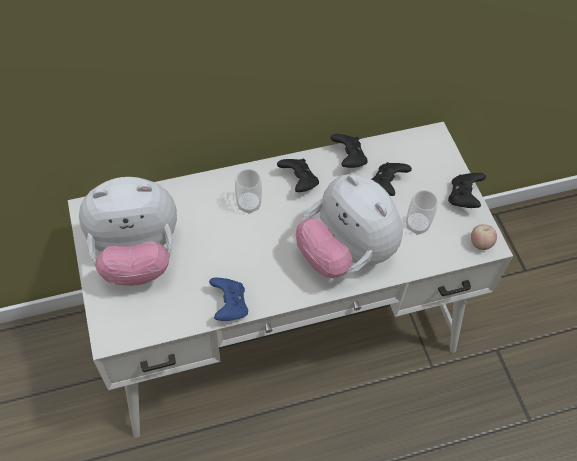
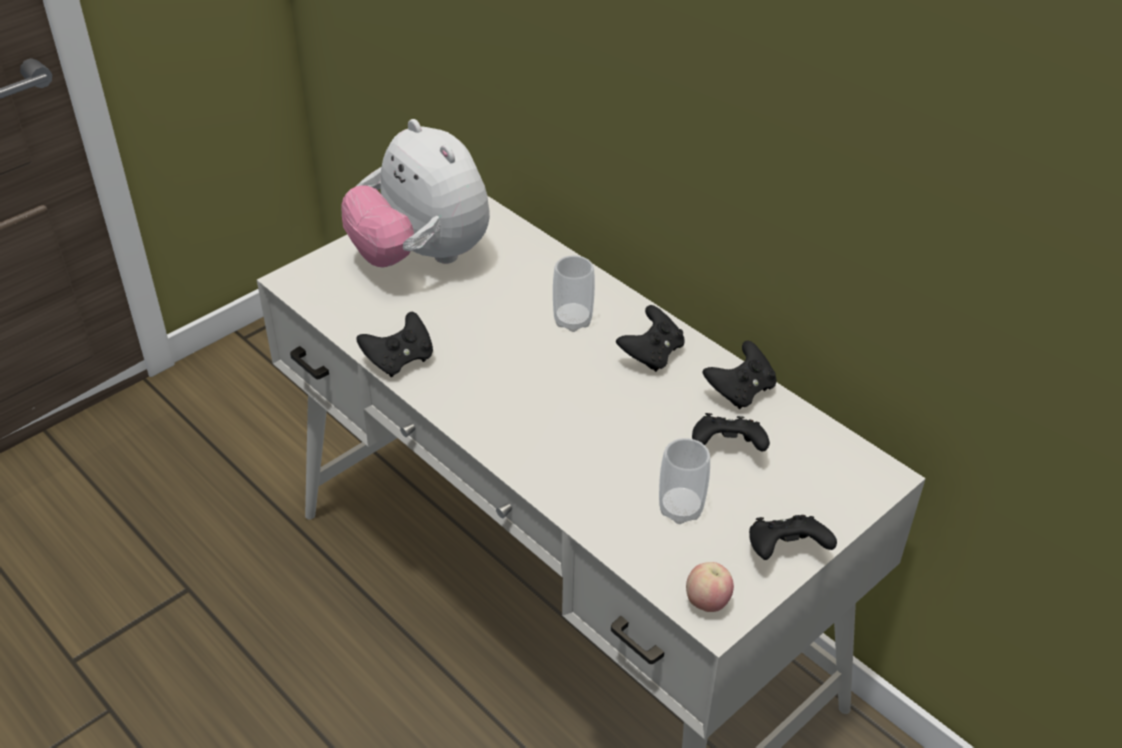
camera: 65 degrees right, 15 degrees down
blue game controller [209,278,248,321] -> black game controller [356,312,433,377]
plush toy [296,174,403,278] -> none

